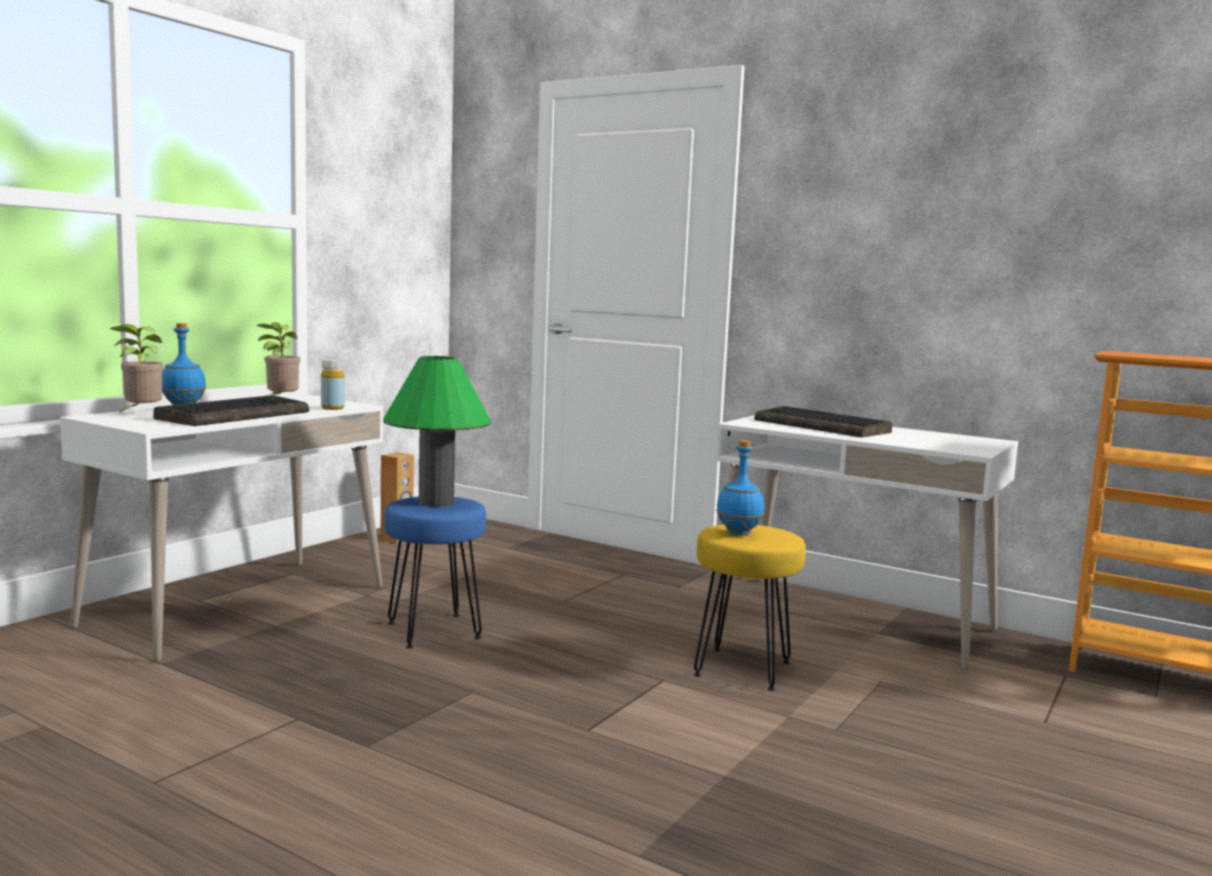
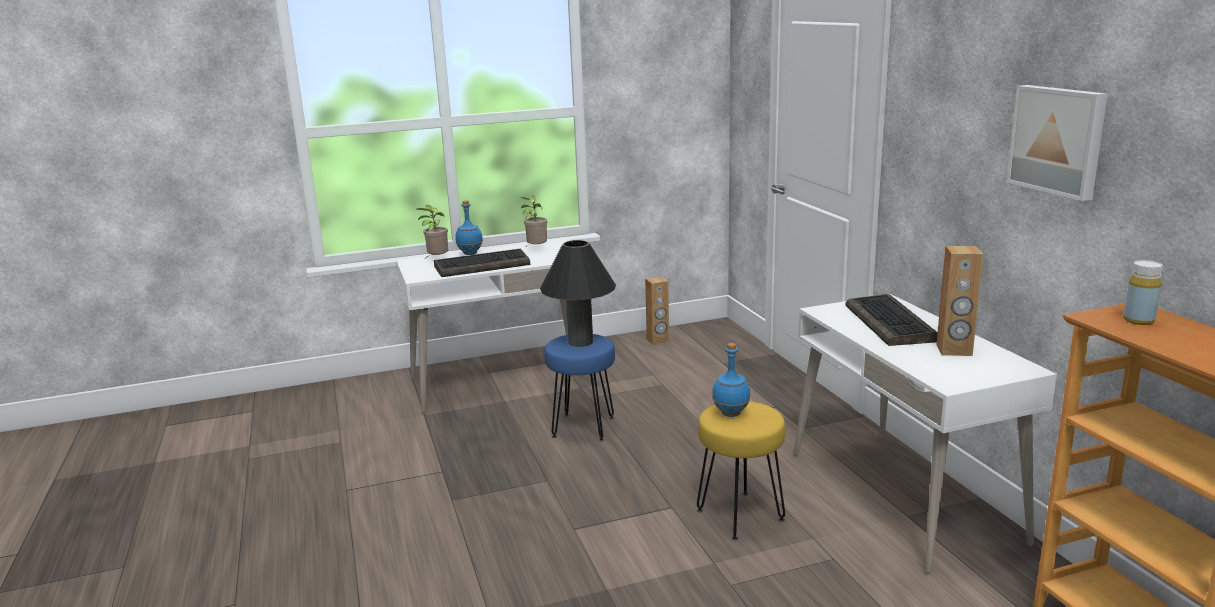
camera: 40 degrees right, 10 degrees up
yellow bottle [321,359,345,410] -> yellow bottle moved to [1123,260,1163,325]
green table lamp [383,356,491,507] -> black table lamp [540,240,616,347]
none -> brown speaker [937,246,983,356]
none -> picture [1007,85,1108,201]

